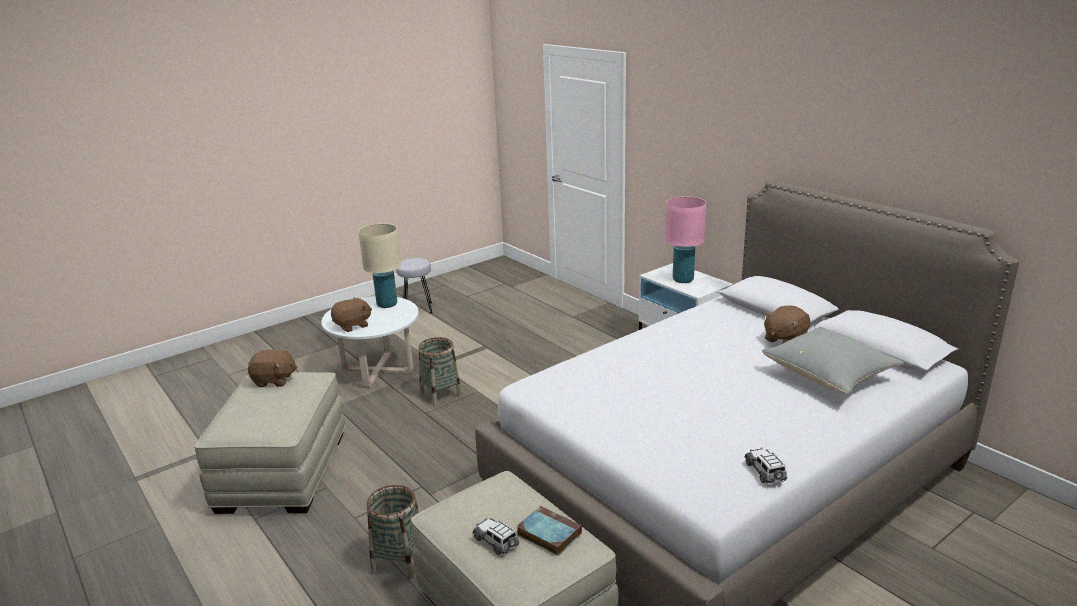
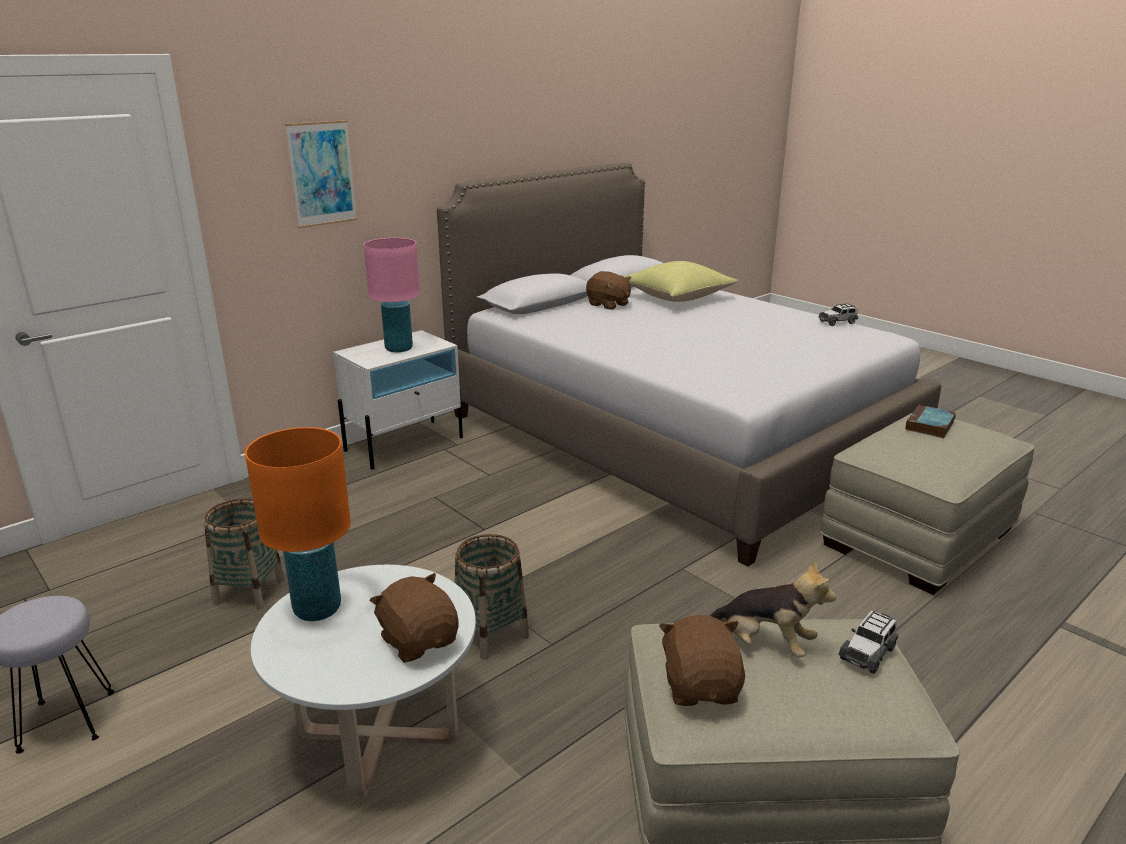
camera: 95 degrees left, 0 degrees up
beige table lamp [358,223,401,308] -> orange table lamp [245,427,351,621]
basket [367,485,419,579] -> basket moved to [204,498,285,610]
toy car [472,518,519,555] -> toy car moved to [838,611,898,674]
grey pillow [762,327,904,394] -> yellow pillow [624,261,738,302]
none -> picture [285,120,357,228]
none -> plush toy [710,560,836,657]

